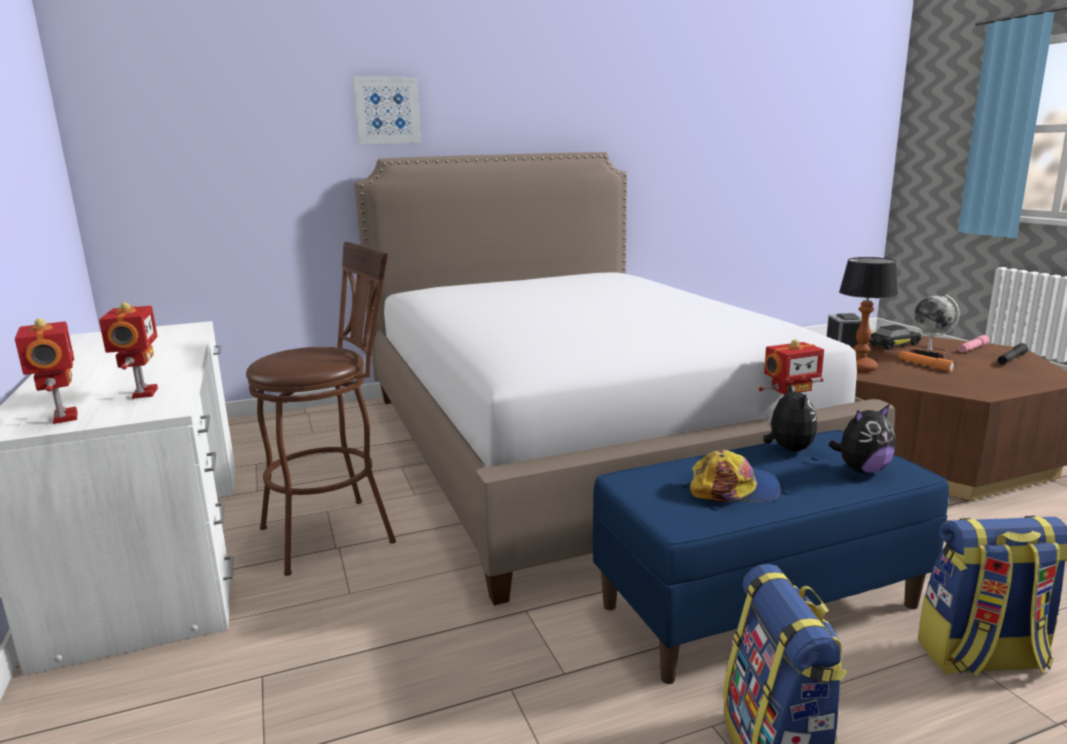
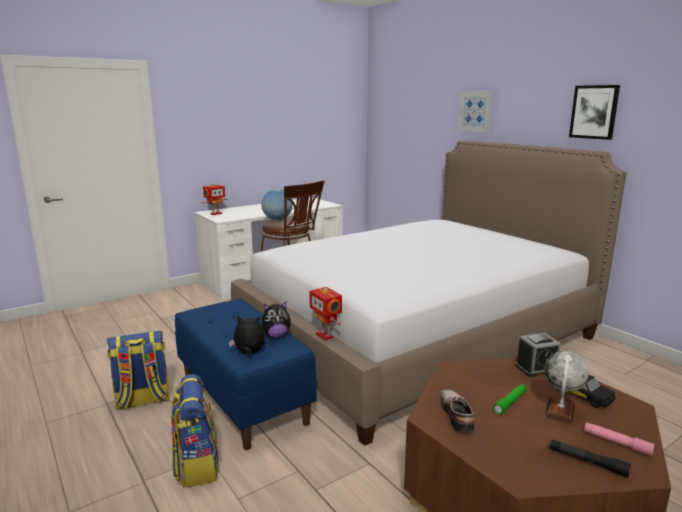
camera: 75 degrees right, 0 degrees up
toy robot [99,302,158,399] -> none
cap [690,450,780,503] -> none
plush toy [829,404,896,474] -> plush toy turned 135 degrees clockwise [229,315,265,354]
table lamp [839,257,898,372] -> none
orange flashlight [898,351,956,372] -> green flashlight [493,384,527,415]
none -> globe [261,188,293,222]
none -> shoe [440,390,474,432]
none -> picture [569,85,620,140]

